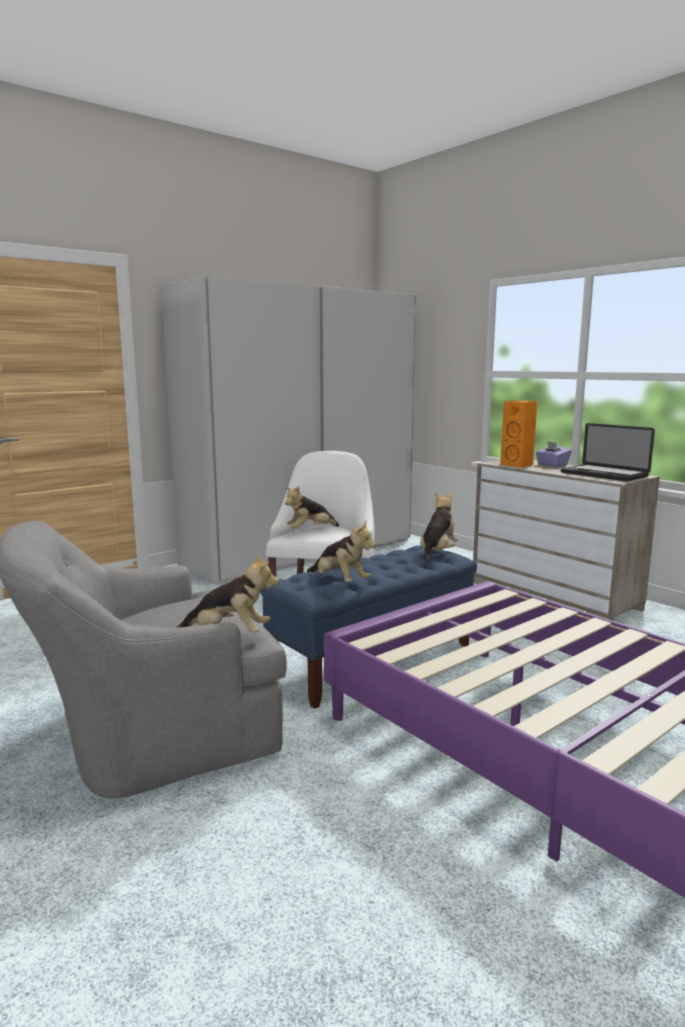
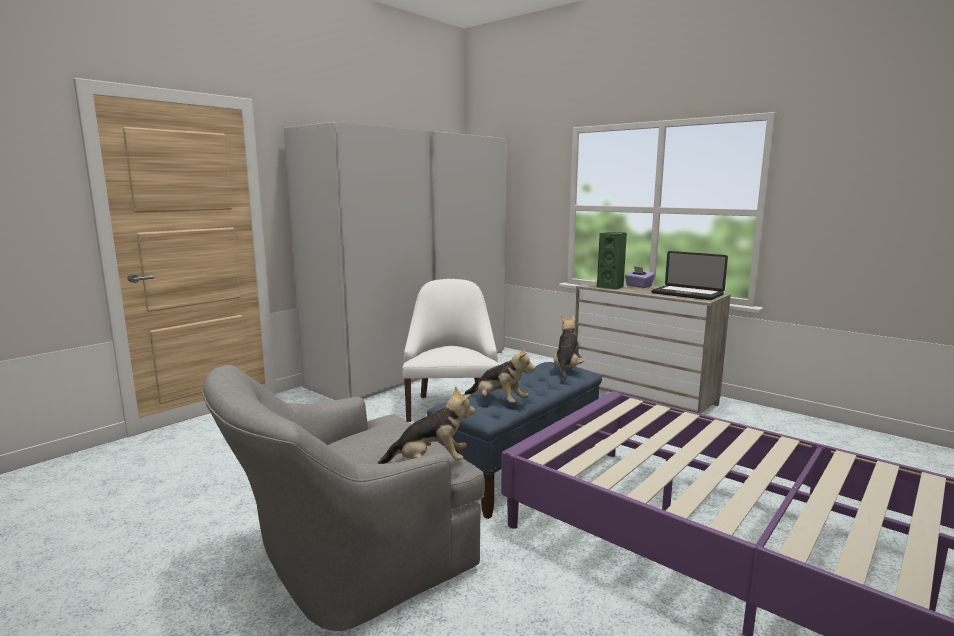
camera: 10 degrees left, 0 degrees up
plush toy [285,486,339,529] -> none
orange speaker [500,400,537,468] -> green speaker [597,232,627,290]

